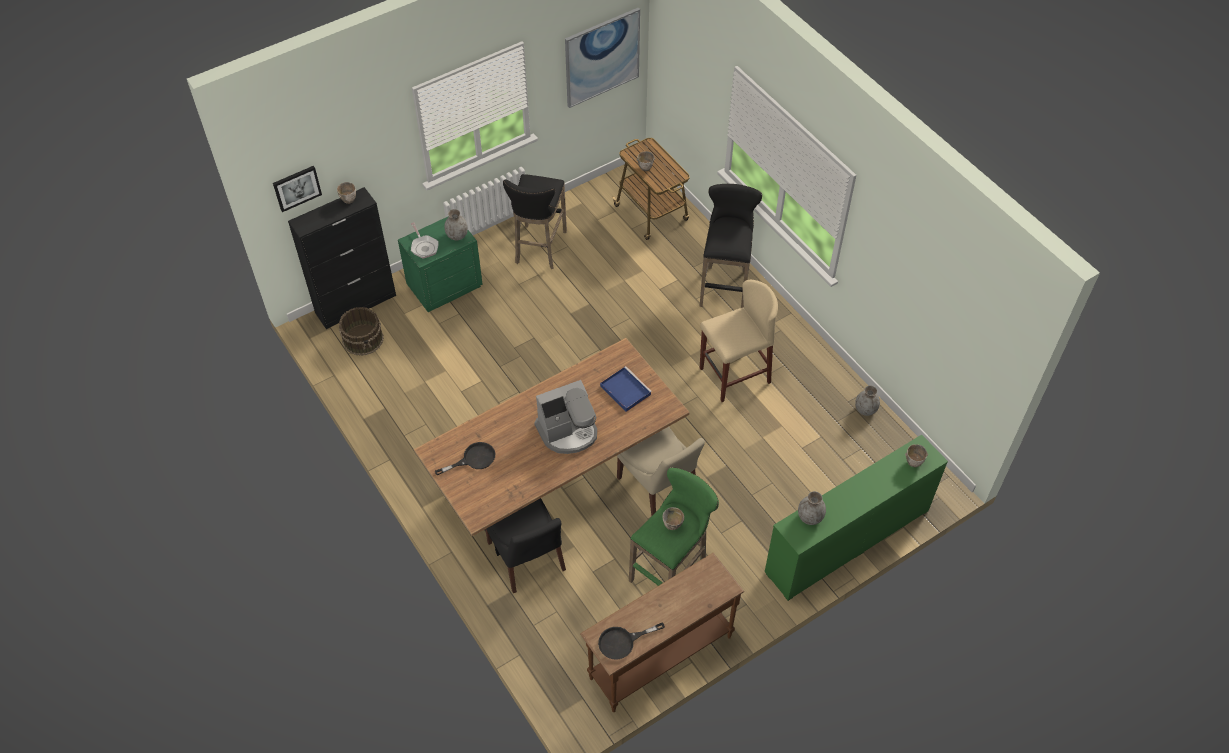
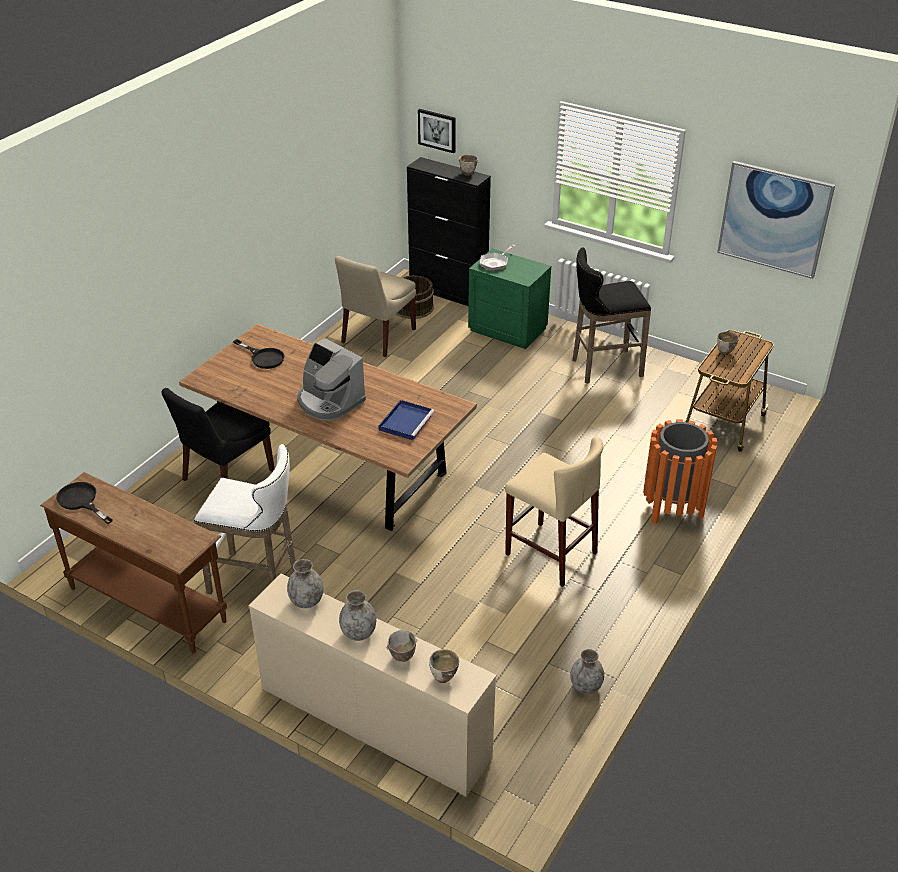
camera: 65 degrees right, 15 degrees down
grey vase [444,209,468,240] -> grey vase moved to [339,590,376,641]
beige chair [617,427,705,516] -> beige chair moved to [335,256,416,357]
green stool [629,467,719,586] -> white stool [194,444,296,594]
bowl [663,507,684,530] -> bowl moved to [386,630,418,662]
black stool [699,184,762,308] -> orange trash can [643,419,717,524]
green dresser [765,435,948,601] -> beige dresser [248,574,497,797]

